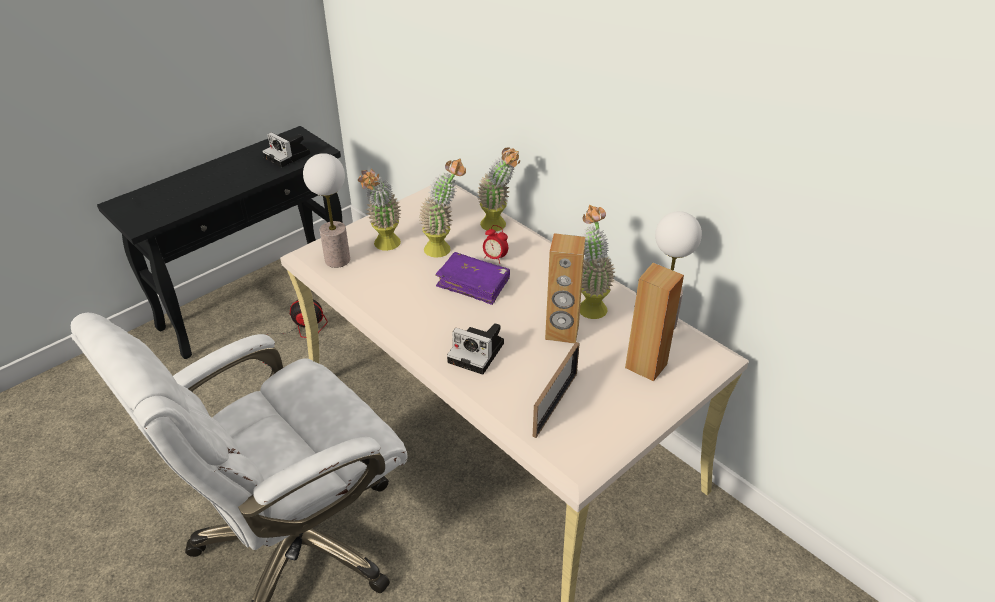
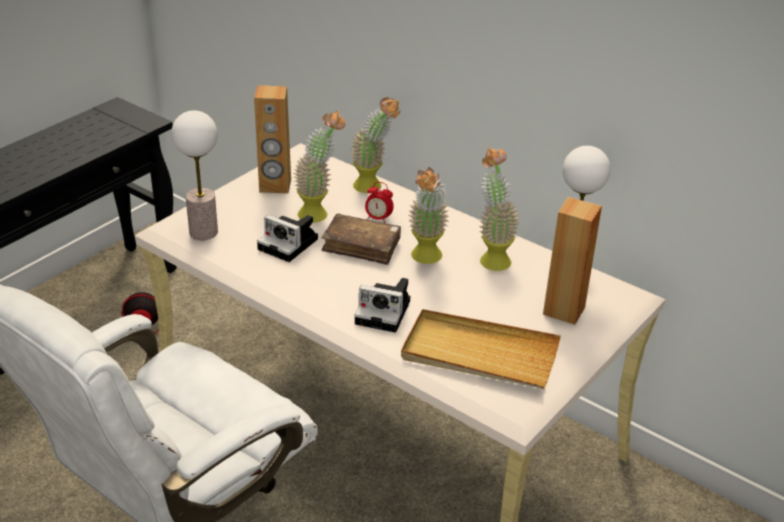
camera: 10 degrees left, 5 degrees down
camera [262,132,310,168] -> camera moved to [257,215,318,262]
potted plant [358,169,401,251] -> potted plant moved to [408,167,449,264]
purple book [435,252,510,305] -> brown book [322,214,401,265]
picture frame [533,342,579,438] -> beige tray [401,309,561,389]
brown speaker [545,233,585,344] -> brown speaker moved to [254,85,291,194]

